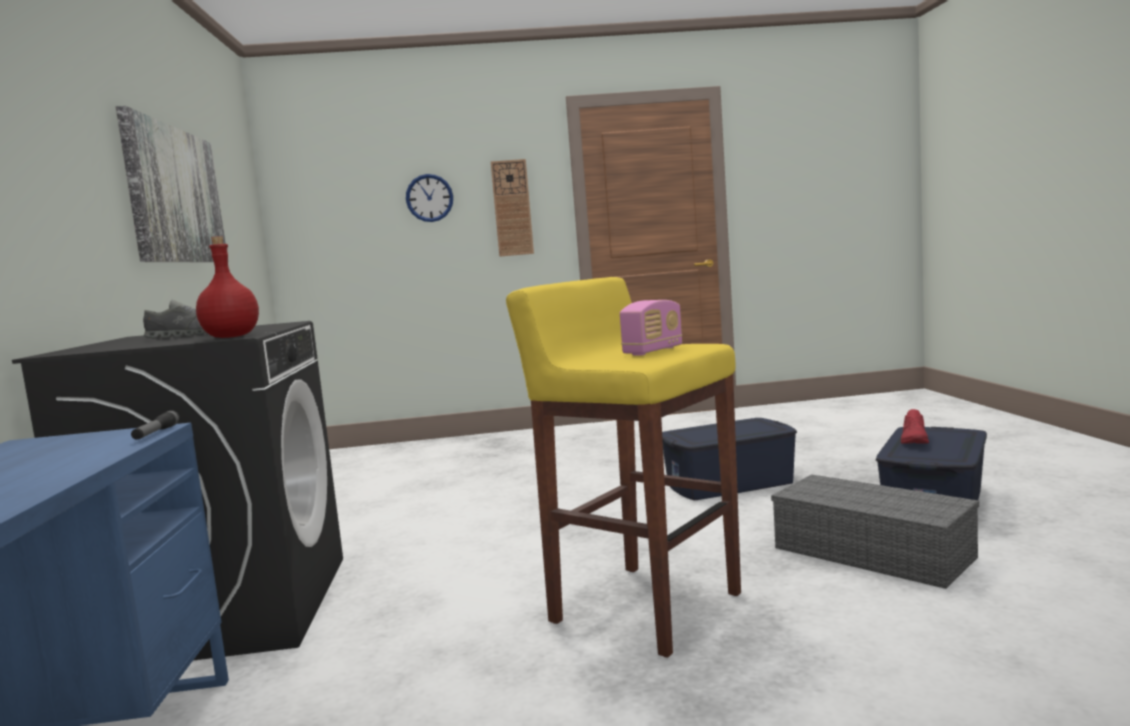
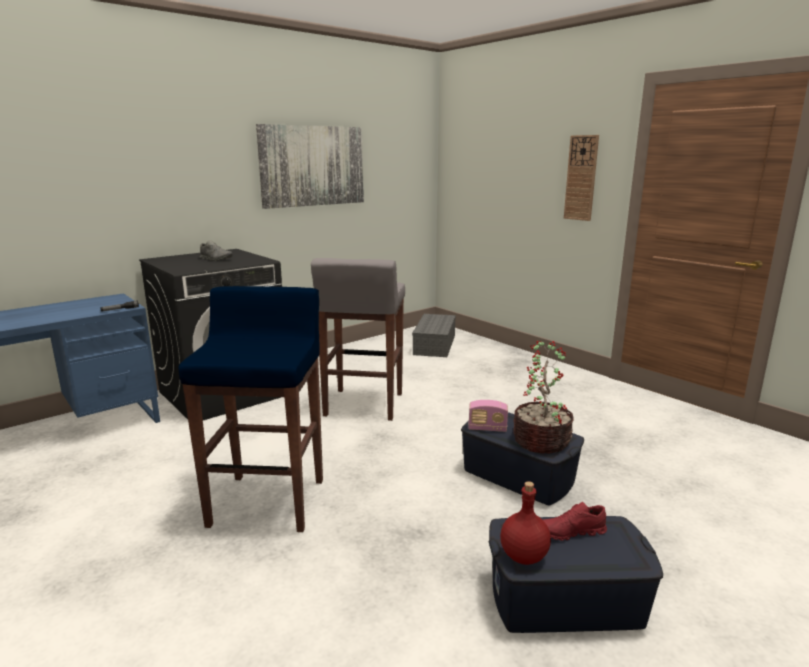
camera: 55 degrees right, 10 degrees up
red bottle [196,236,259,338] -> red bottle moved to [500,481,551,565]
wall clock [406,174,453,222] -> none
yellow stool [506,277,741,658] -> blue stool [179,286,323,532]
radio [620,300,682,356] -> radio moved to [468,400,508,432]
grey storage box [771,474,979,589] -> grey storage box moved to [412,314,456,357]
none -> grey stool [311,258,405,421]
none -> potted plant [513,341,574,454]

